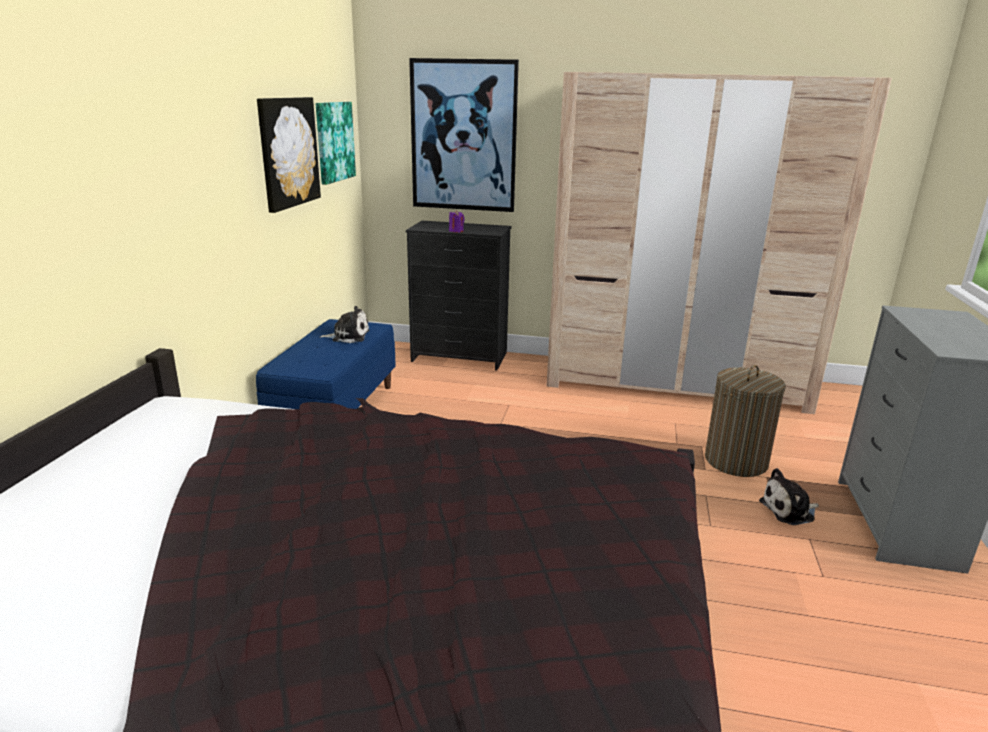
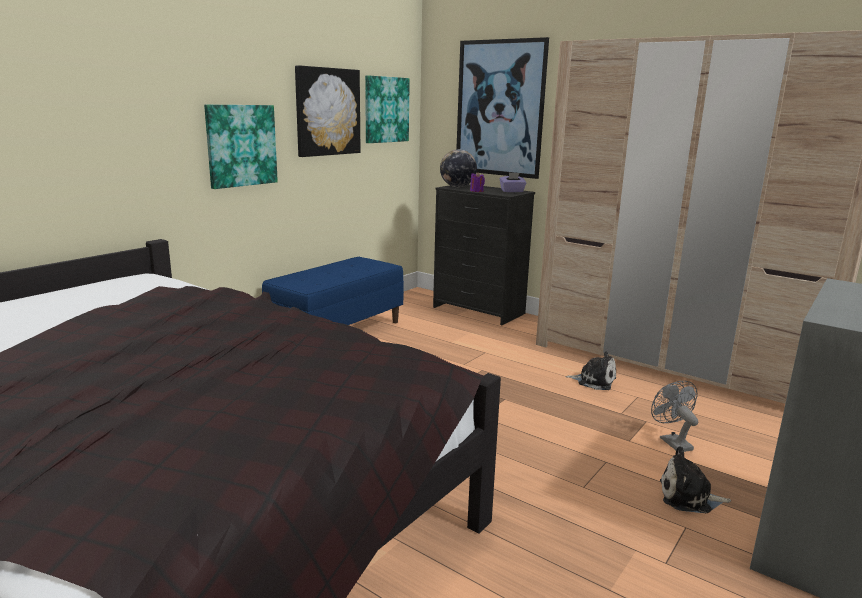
camera: 25 degrees right, 5 degrees down
plush toy [320,306,369,343] -> plush toy moved to [565,351,616,390]
laundry basket [705,365,786,477] -> grey fan [651,381,698,452]
none -> picture [204,104,278,189]
none -> globe [440,149,477,187]
none -> purple tissue box [500,173,526,192]

